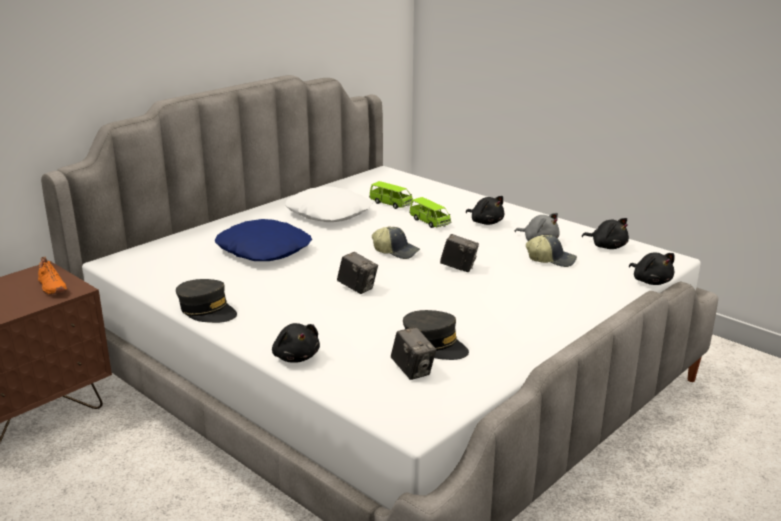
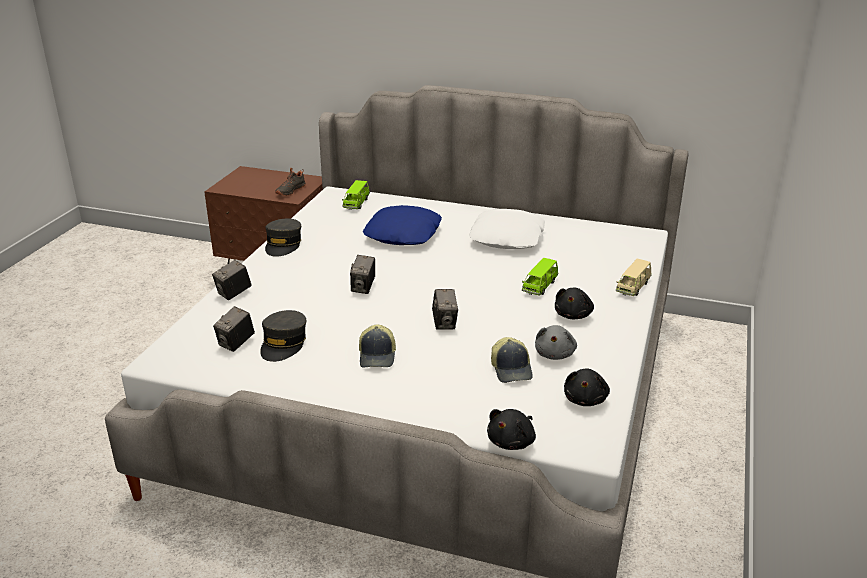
camera: 65 degrees right, 5 degrees up
orange shoe [38,256,67,295] -> black shoe [275,168,306,196]
black plush toy [272,323,320,363] -> camera [212,260,252,300]
green toy car [369,181,414,209] -> green toy car moved to [342,180,370,210]
cap [372,226,420,259] -> cap moved to [359,324,396,368]
none -> beige toy car [616,259,652,296]

